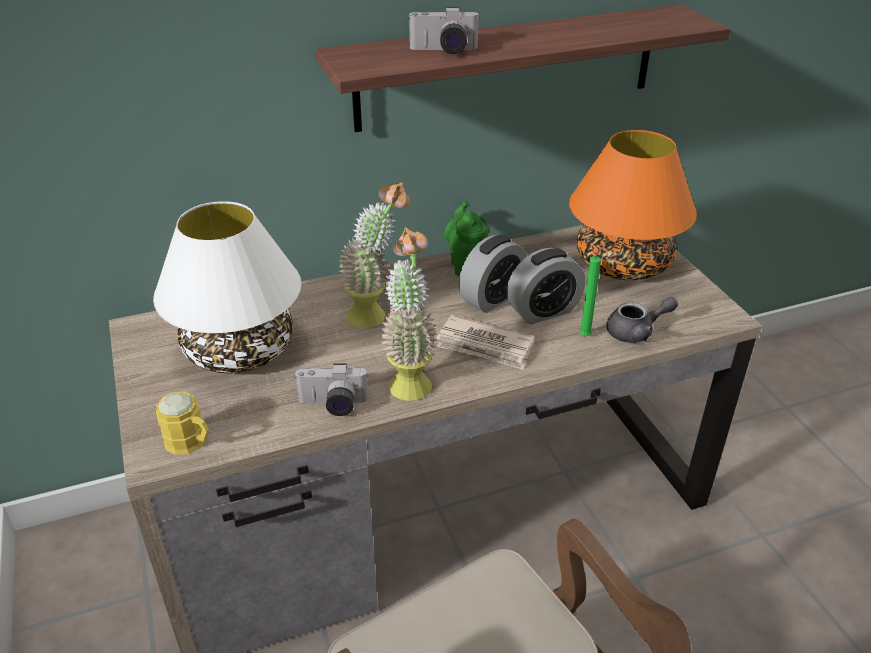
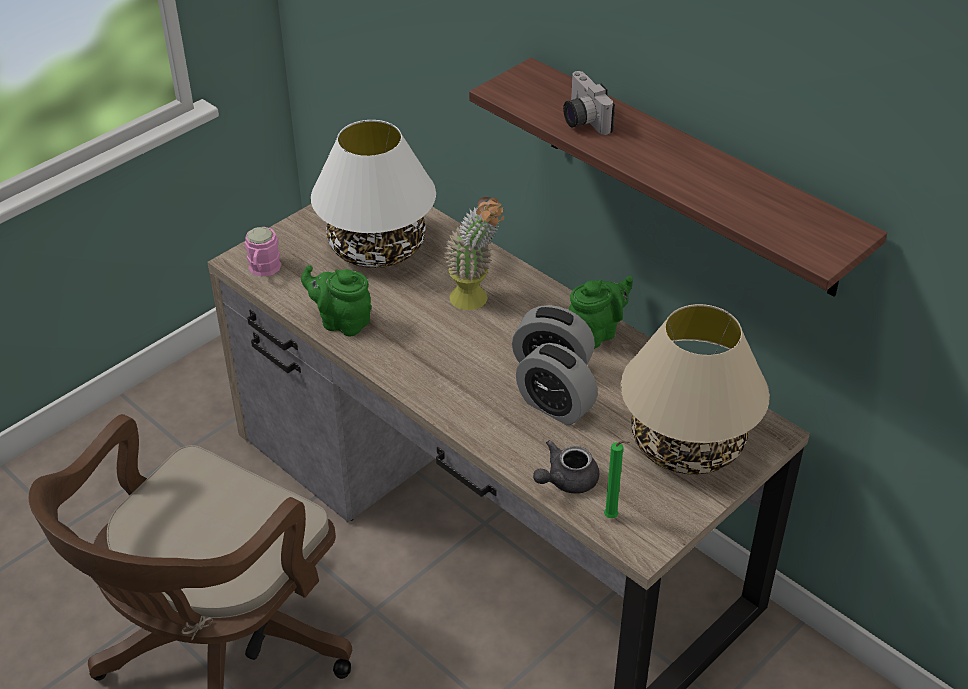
camera: 65 degrees right, 5 degrees up
yellow mug [156,392,209,455] -> pink mug [245,227,282,277]
camera [294,363,368,416] -> green teapot [301,265,372,337]
potted plant [380,227,438,401] -> none
newspaper [436,315,535,370] -> none
orange table lamp [569,130,697,280] -> beige table lamp [621,304,770,474]
green candle [579,246,605,336] -> green candle moved to [604,441,630,518]
grey teapot [606,297,678,343] -> grey teapot turned 90 degrees clockwise [533,440,599,494]

